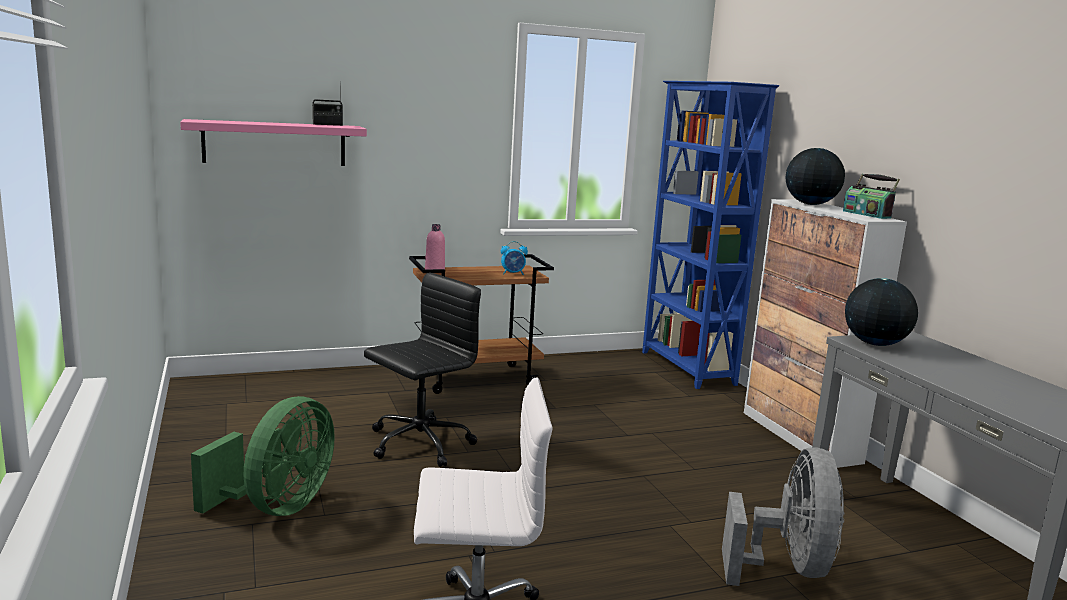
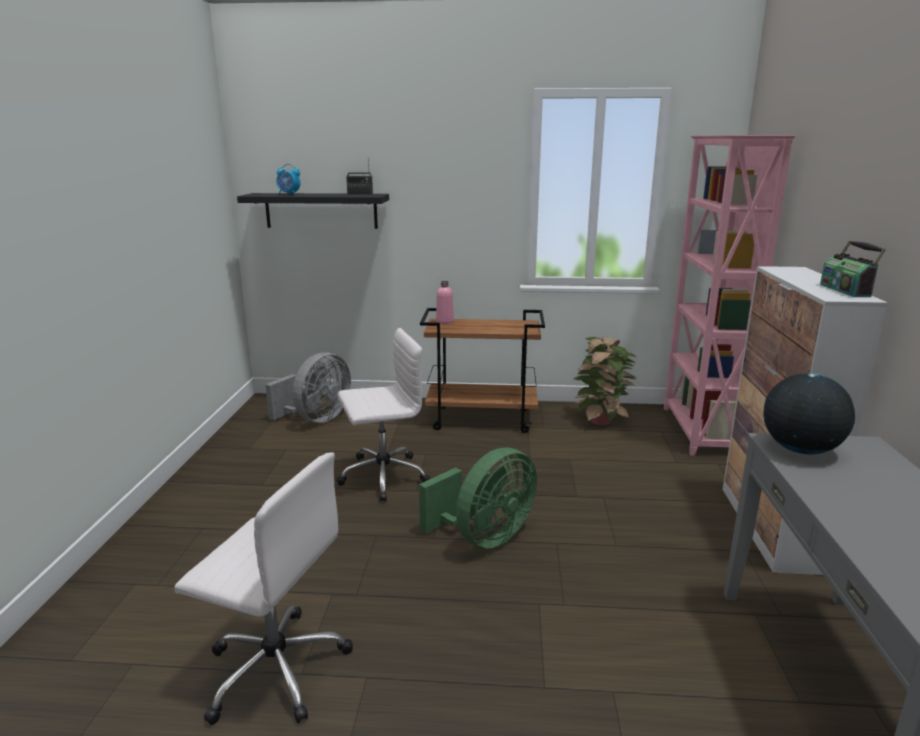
camera: 25 degrees right, 5 degrees up
pink shelf [180,119,367,166] -> black shelf [237,193,389,229]
green fan [191,396,335,516] -> green fan moved to [419,447,537,549]
black office chair [364,273,481,467] -> white office chair [336,328,431,502]
alarm clock [501,241,528,275] -> alarm clock moved to [276,164,301,195]
blue bookcase [642,81,779,389] -> pink bookcase [664,135,796,456]
grey fan [722,447,845,586] -> grey fan moved to [265,352,351,423]
globe [786,148,845,205] -> none
none -> potted plant [573,337,637,425]

